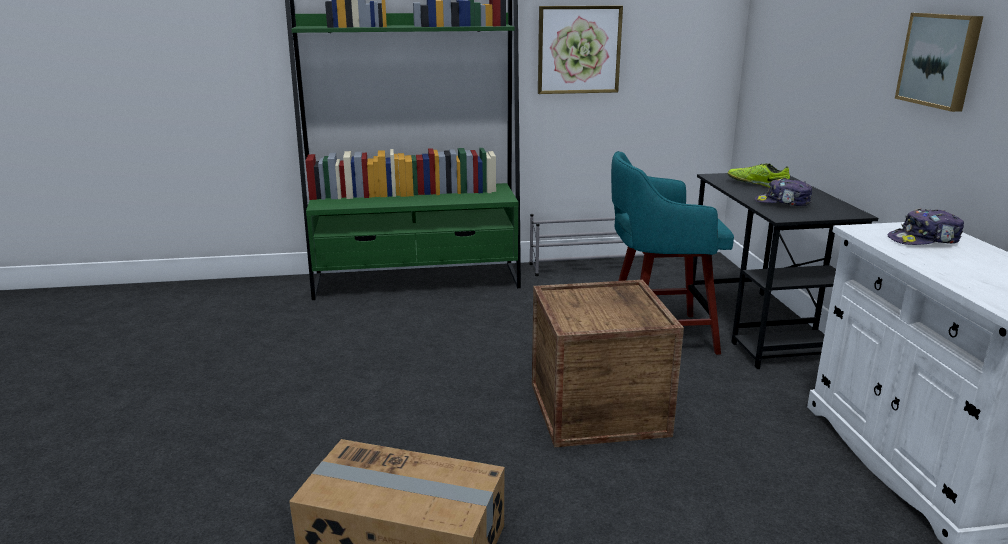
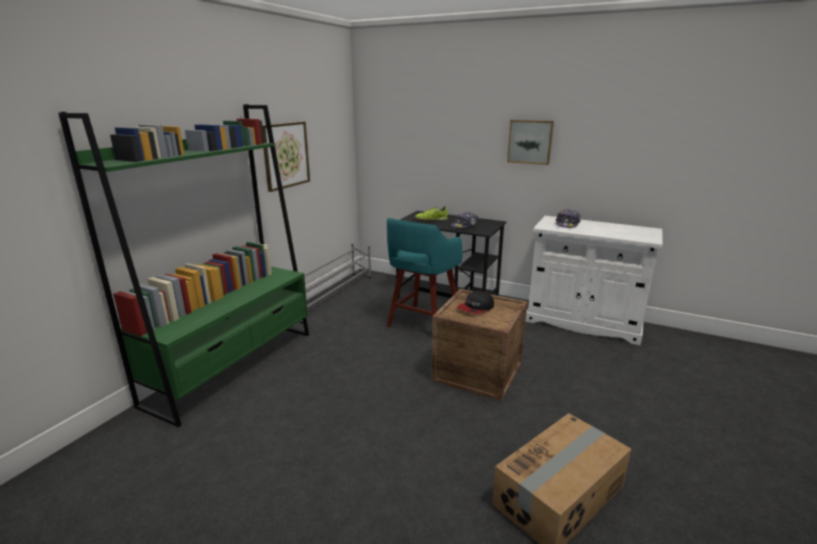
camera: 55 degrees left, 0 degrees up
none -> cap [457,291,494,314]

